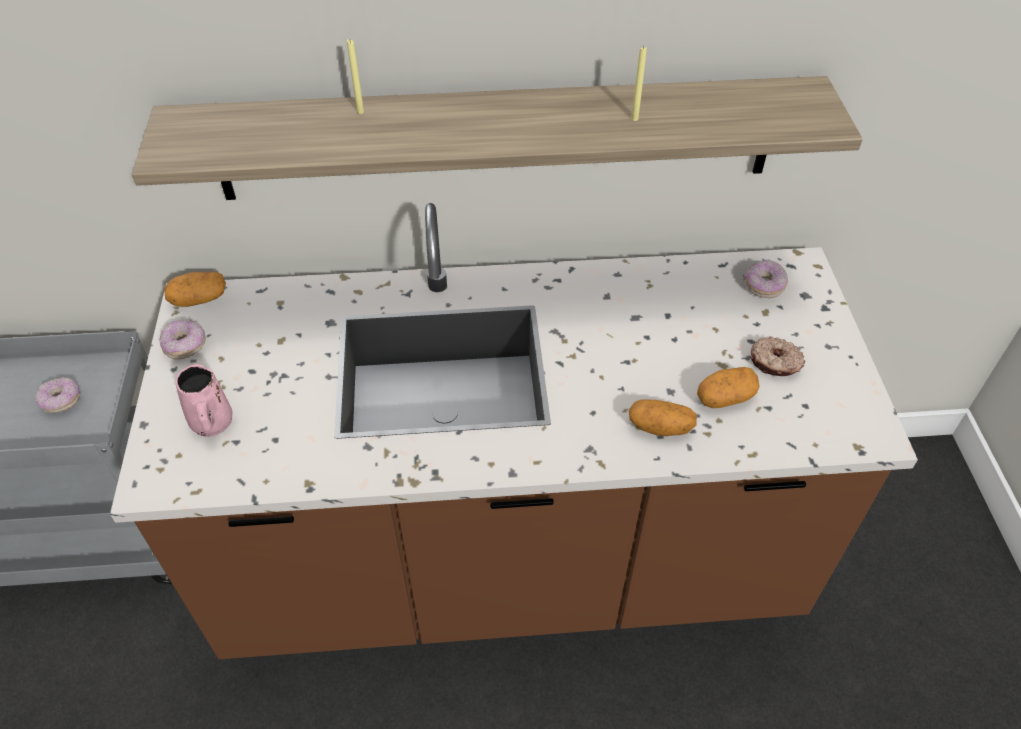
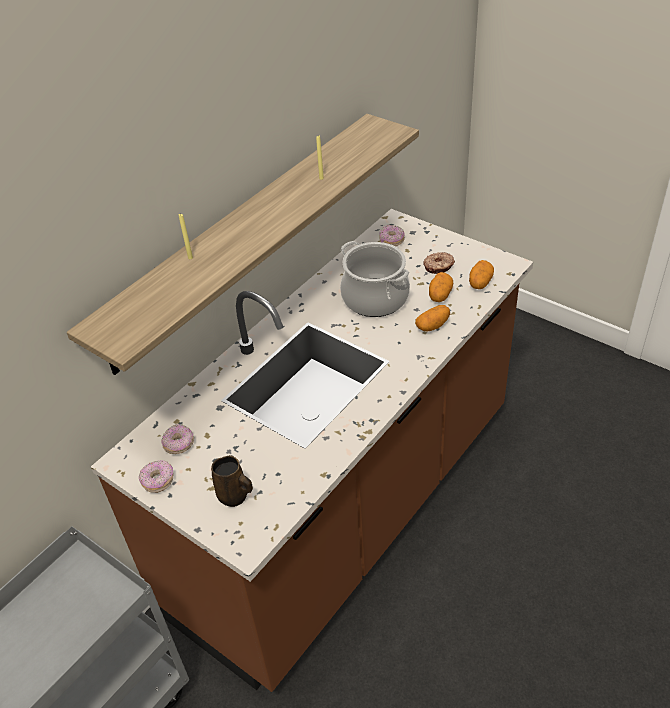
camera: 45 degrees left, 5 degrees down
donut [35,377,81,413] -> donut moved to [161,424,194,454]
potato [164,272,226,307] -> potato moved to [469,260,494,289]
pink mug [175,364,232,437] -> brown mug [211,455,253,507]
none -> cooking pot [340,241,410,317]

